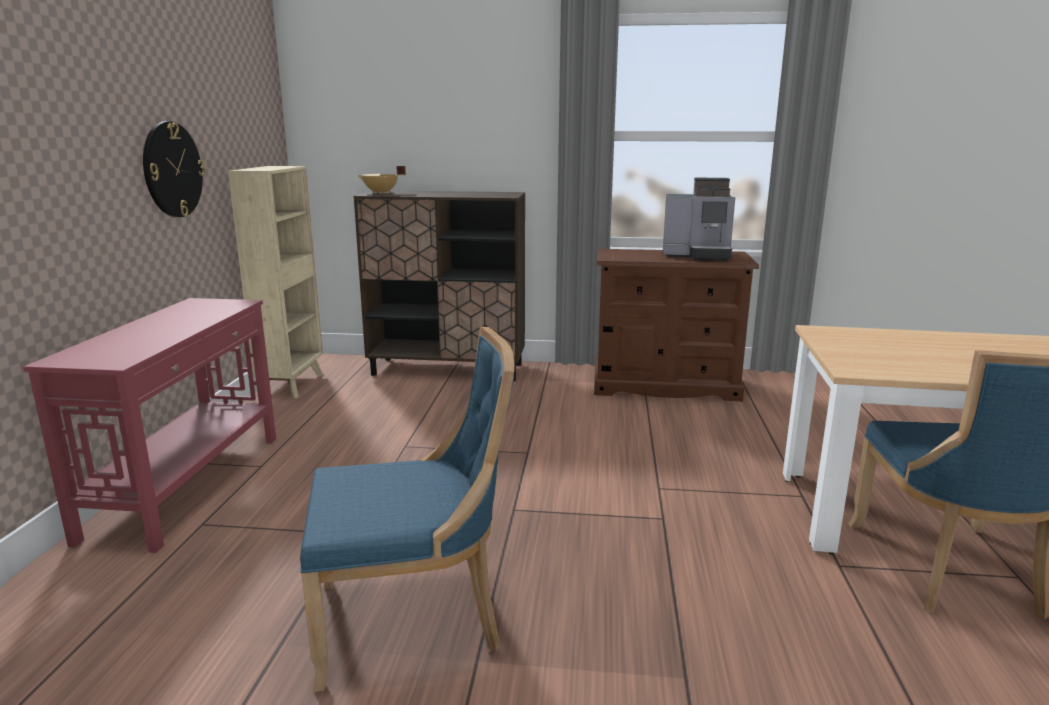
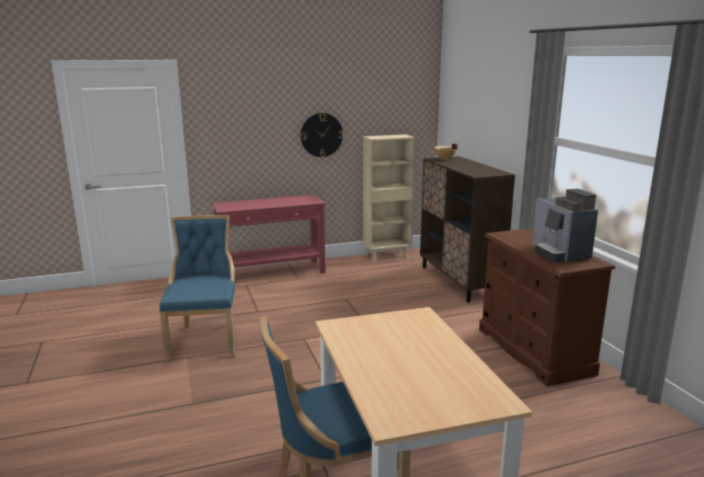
camera: 65 degrees right, 0 degrees up
blue chair [300,327,515,692] -> blue chair turned 150 degrees counterclockwise [159,215,236,361]

